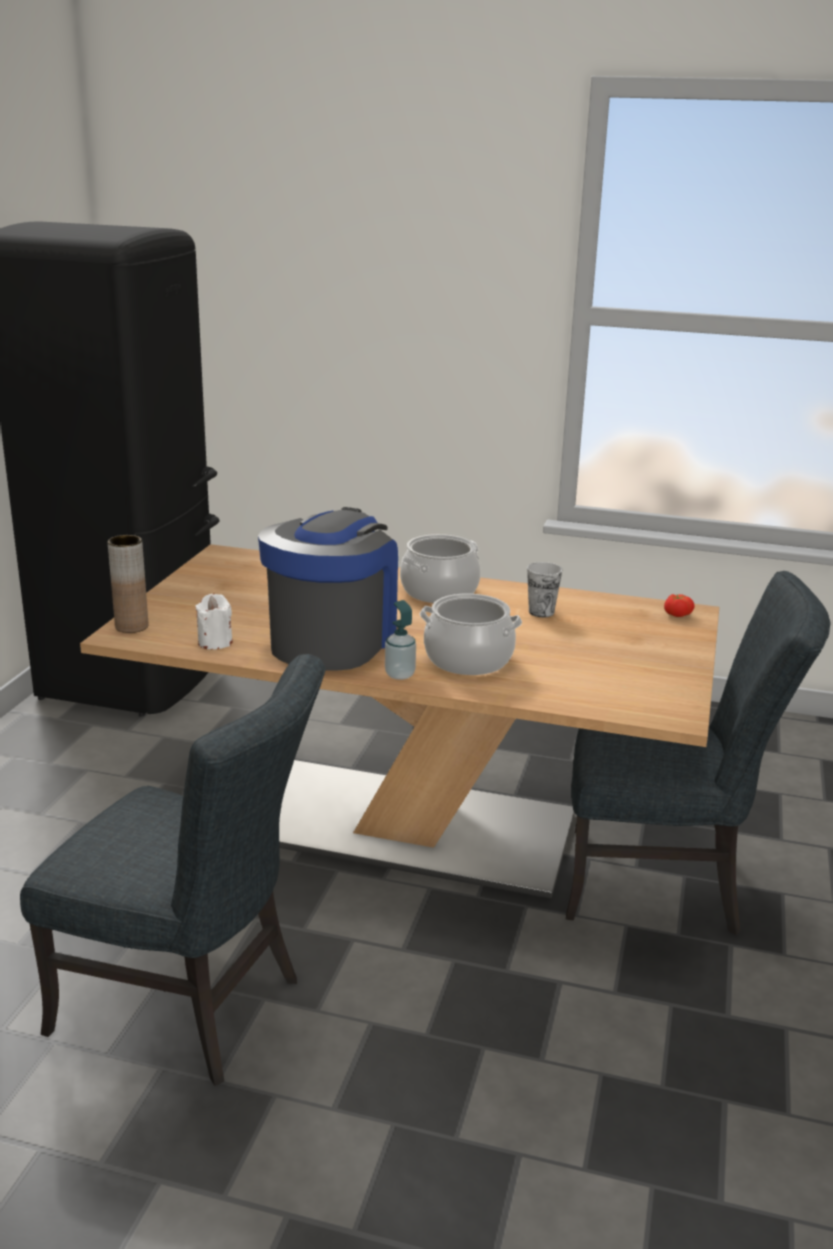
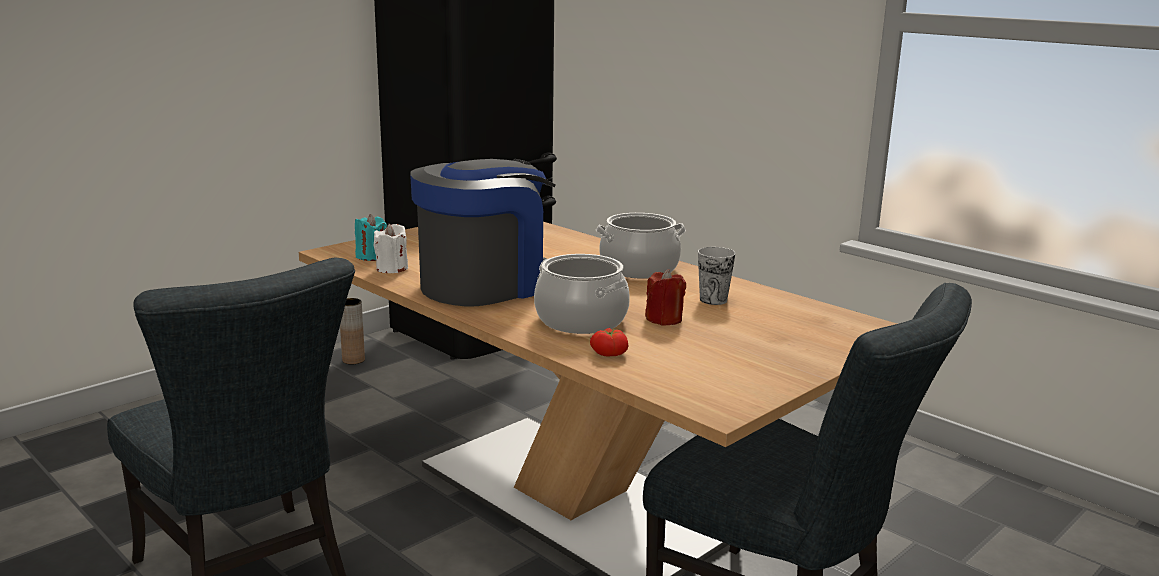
camera: 30 degrees right, 5 degrees down
brown vase [108,535,148,633] -> brown vase moved to [340,298,365,364]
soap dispenser [385,600,416,680] -> none
tomato [664,594,695,617] -> tomato moved to [590,328,628,357]
none -> turquoise candle [355,214,387,261]
none -> red candle [645,269,686,325]

